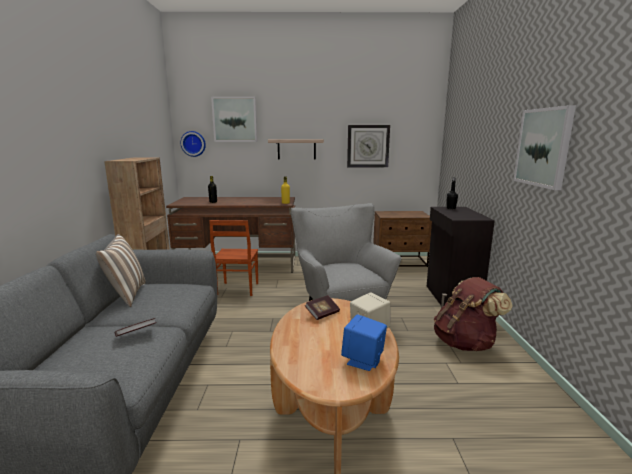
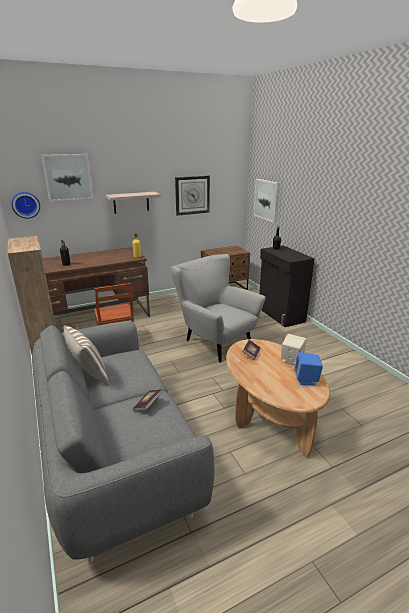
camera: 25 degrees left, 10 degrees up
brown backpack [434,277,513,351] -> none
picture [513,105,576,190] -> picture moved to [254,179,280,223]

